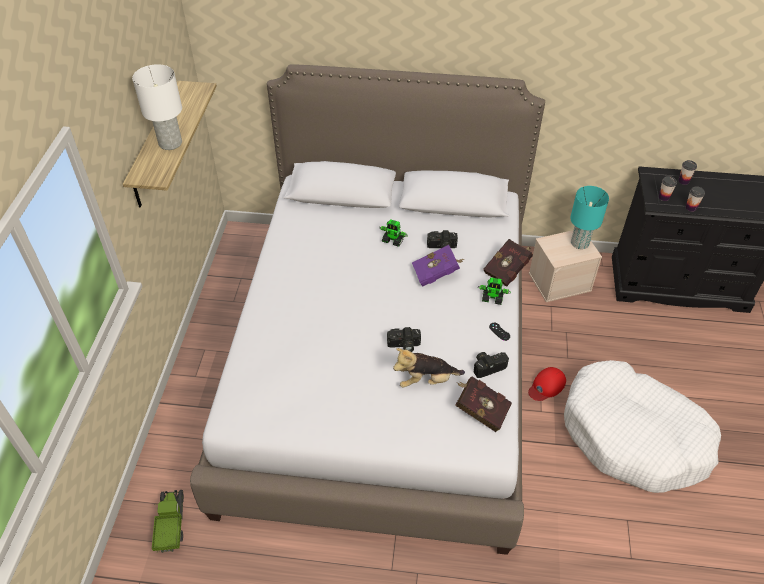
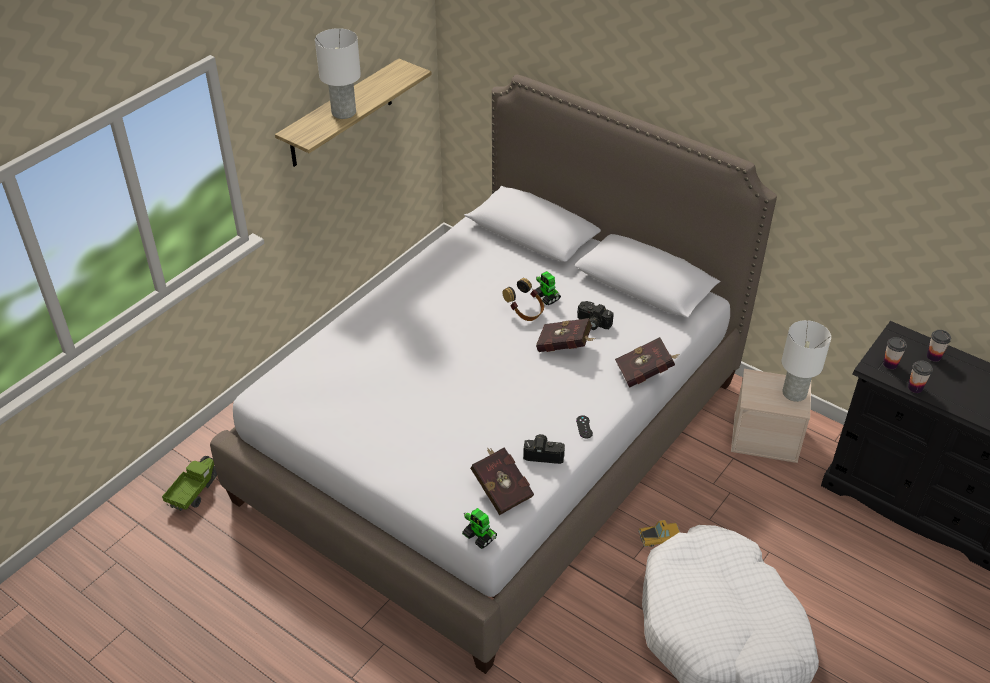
camera: 30 degrees right, 5 degrees down
camera [387,327,421,352] -> none
plush toy [393,348,465,388] -> none
purple book [412,245,464,287] -> red book [536,318,594,352]
toy robot [478,278,511,305] -> toy robot moved to [462,508,497,549]
red cap [528,367,566,401] -> toy car [638,520,680,547]
turquoise table lamp [570,186,609,249] -> white table lamp [782,320,831,402]
none -> headphones [502,278,544,321]

